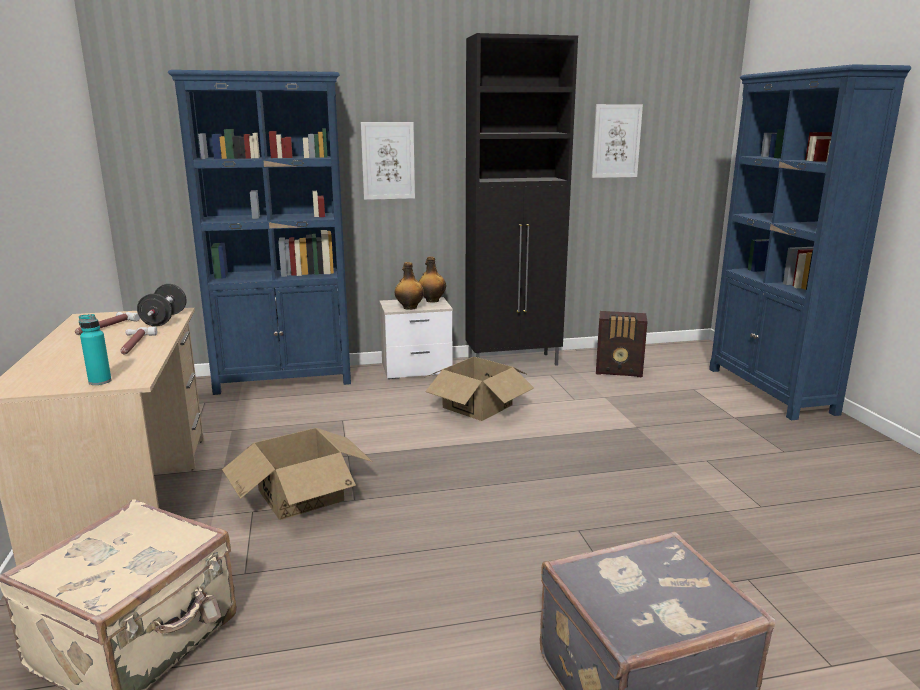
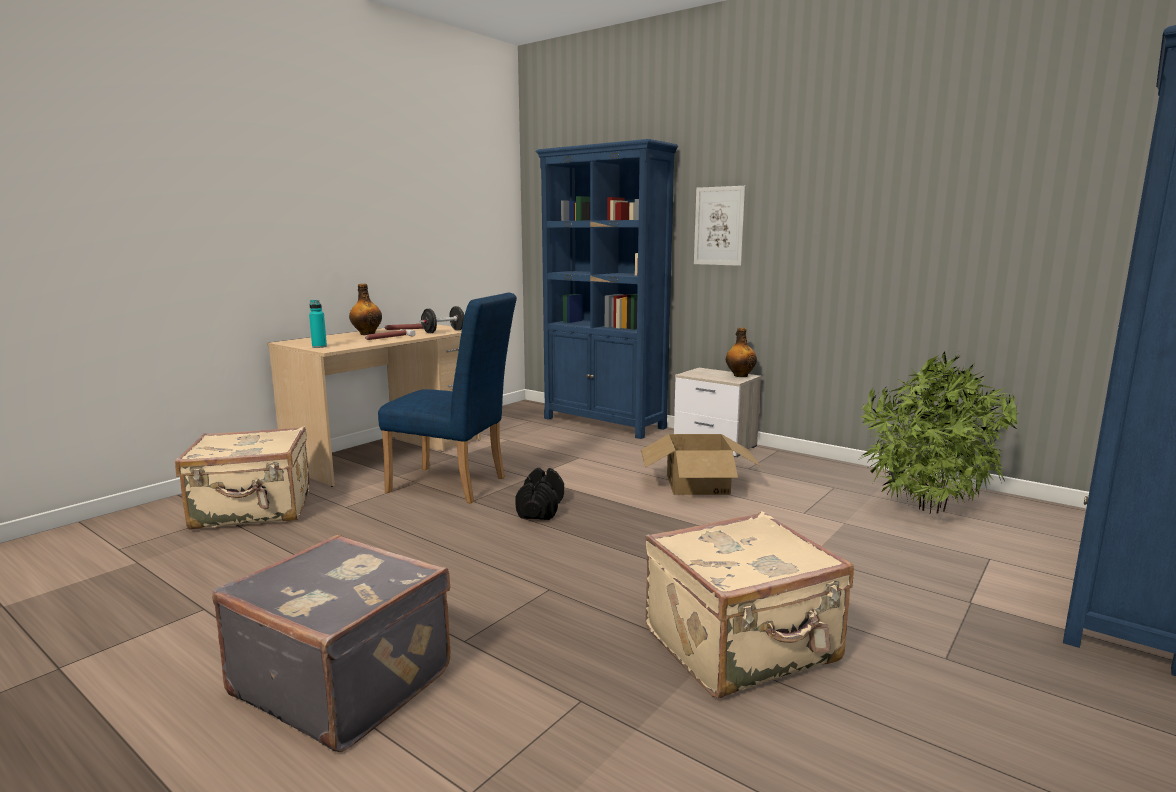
camera: 50 degrees right, 5 degrees down
cardboard box [222,428,373,520] -> blue chair [378,293,517,503]
bottle [395,262,424,310] -> bottle moved to [349,284,382,335]
black cabinet [465,33,578,366] -> none
picture [592,104,643,178] -> none
radio [596,311,648,377] -> potted plant [860,350,1019,514]
none -> black dumbbell [515,468,564,520]
none -> beige suitcase [646,512,854,698]

